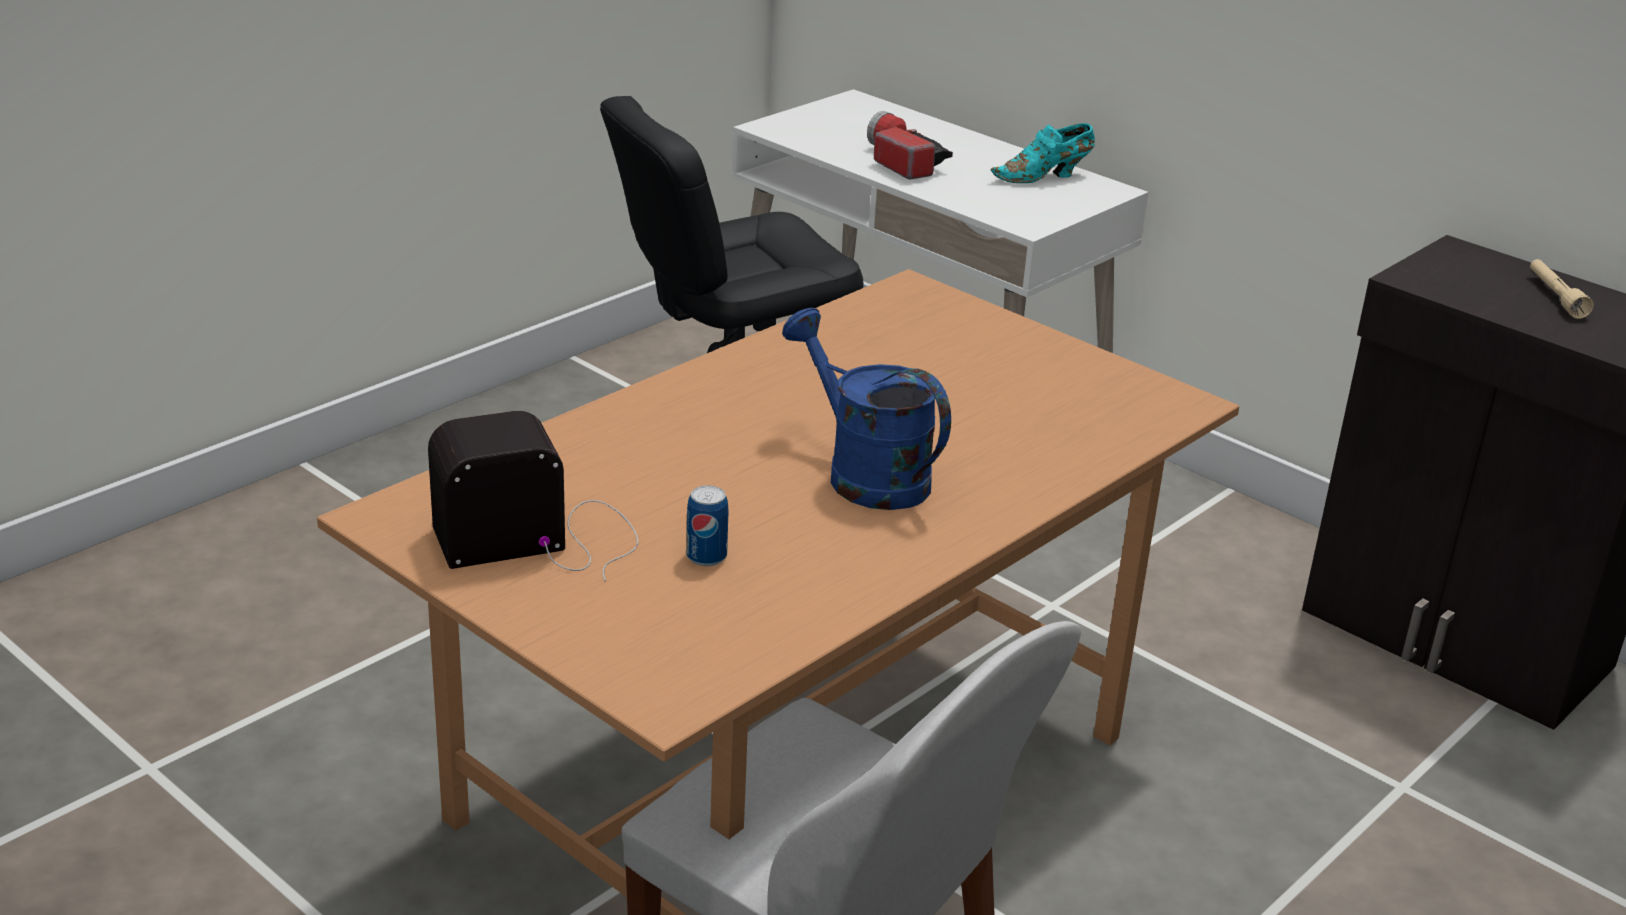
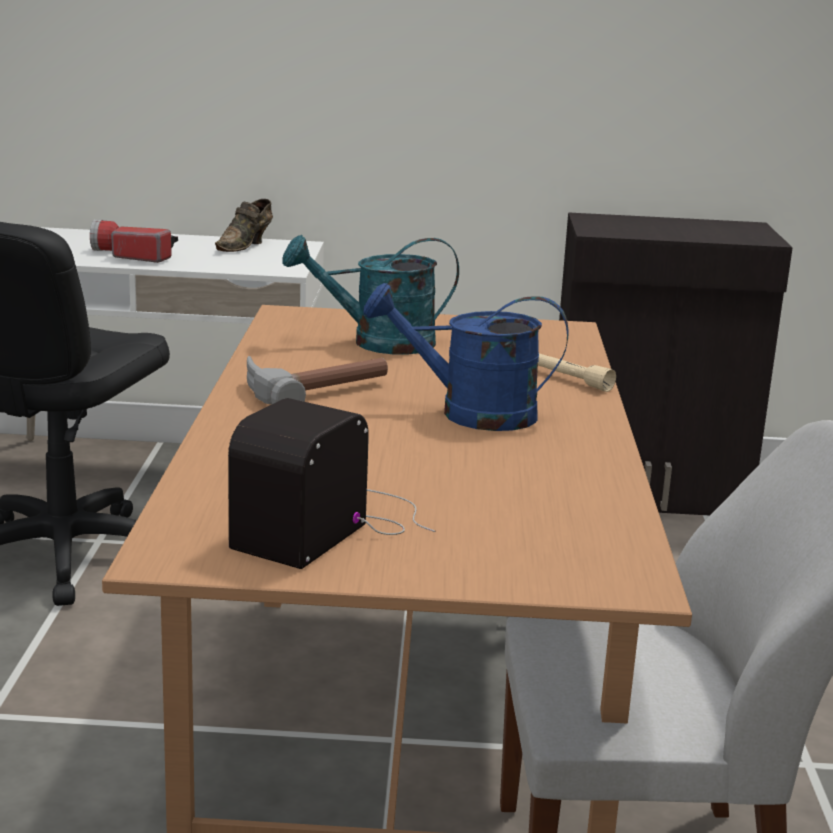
camera: 40 degrees left, 10 degrees down
can [686,485,729,566] -> none
turquoise shoe [991,123,1095,183] -> brown shoe [215,199,273,252]
beige flashlight [1530,259,1594,319] -> beige flashlight moved to [538,353,616,392]
none -> hammer [247,356,388,405]
none -> turquoise watering can [282,235,459,354]

